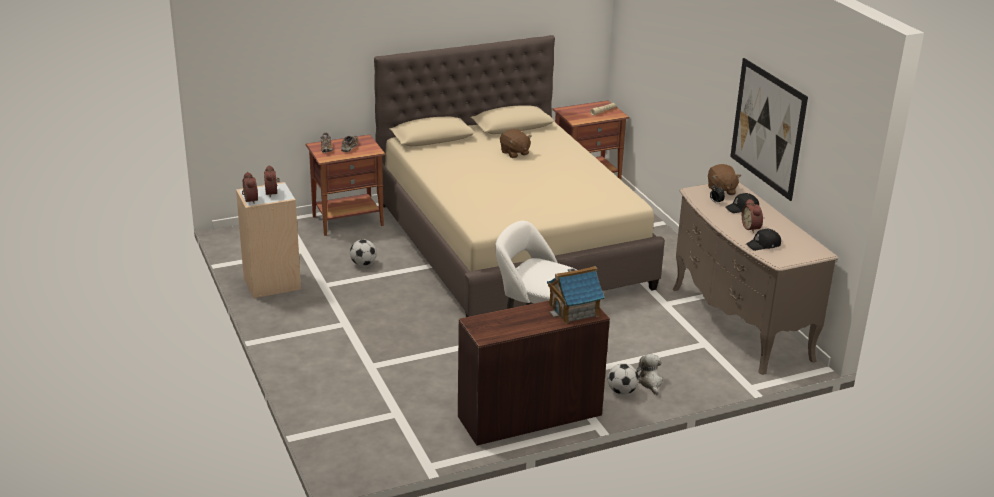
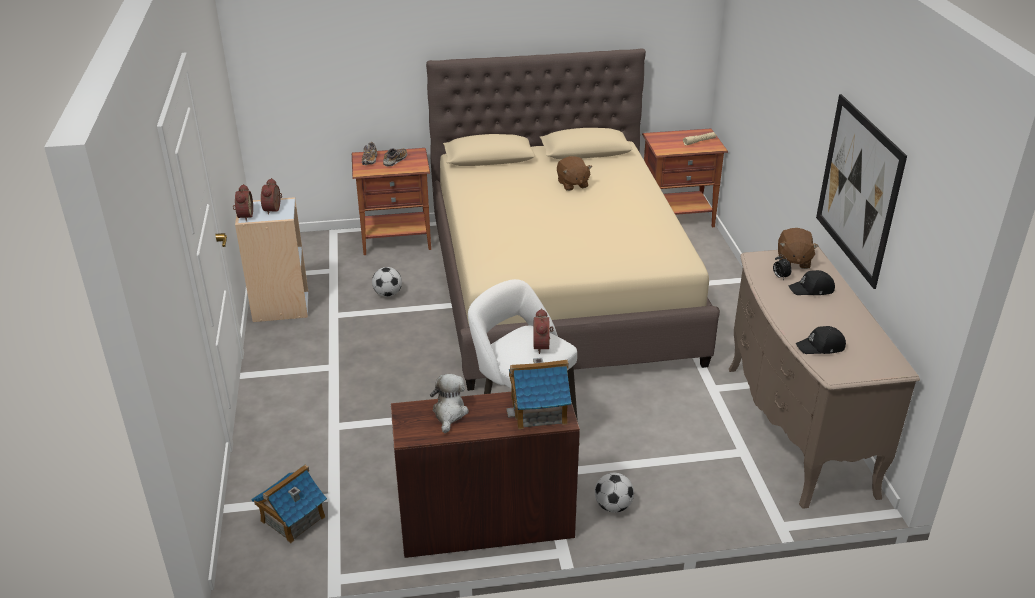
camera: 15 degrees right, 5 degrees up
plush toy [636,354,663,395] -> plush toy moved to [430,374,469,433]
alarm clock [742,199,763,233] -> alarm clock moved to [534,308,553,354]
none -> toy house [251,465,327,543]

